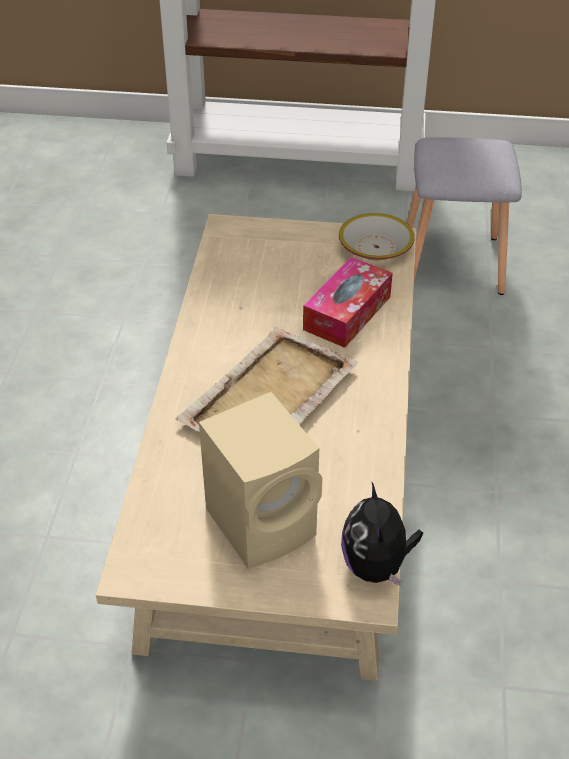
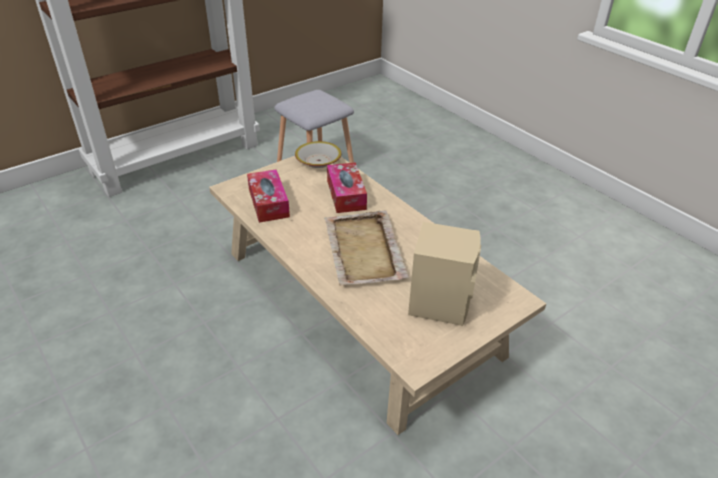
camera: 45 degrees left, 5 degrees down
plush toy [341,481,423,587] -> none
none -> tissue box [247,169,290,223]

